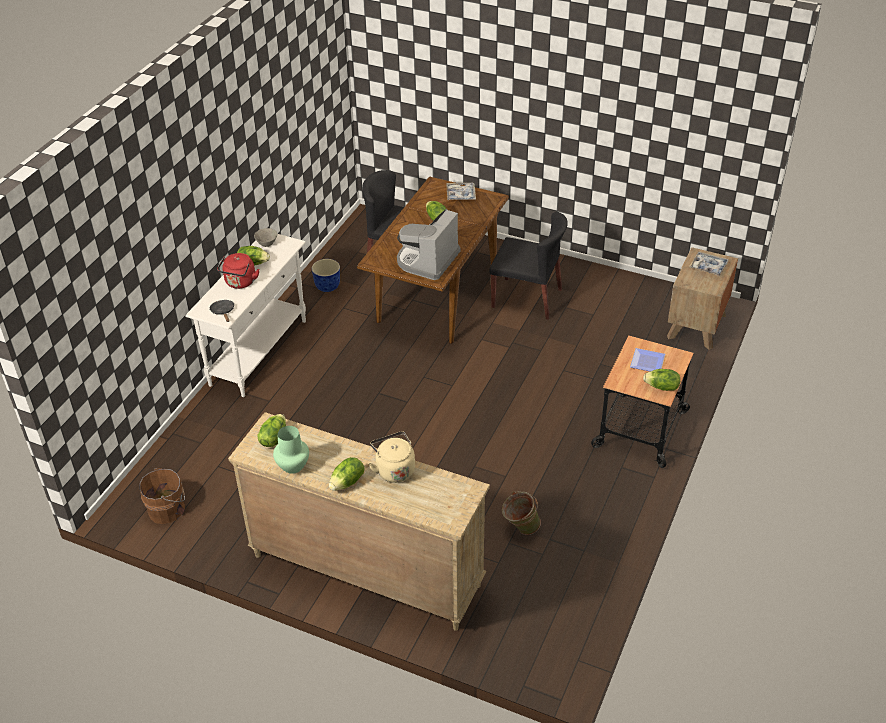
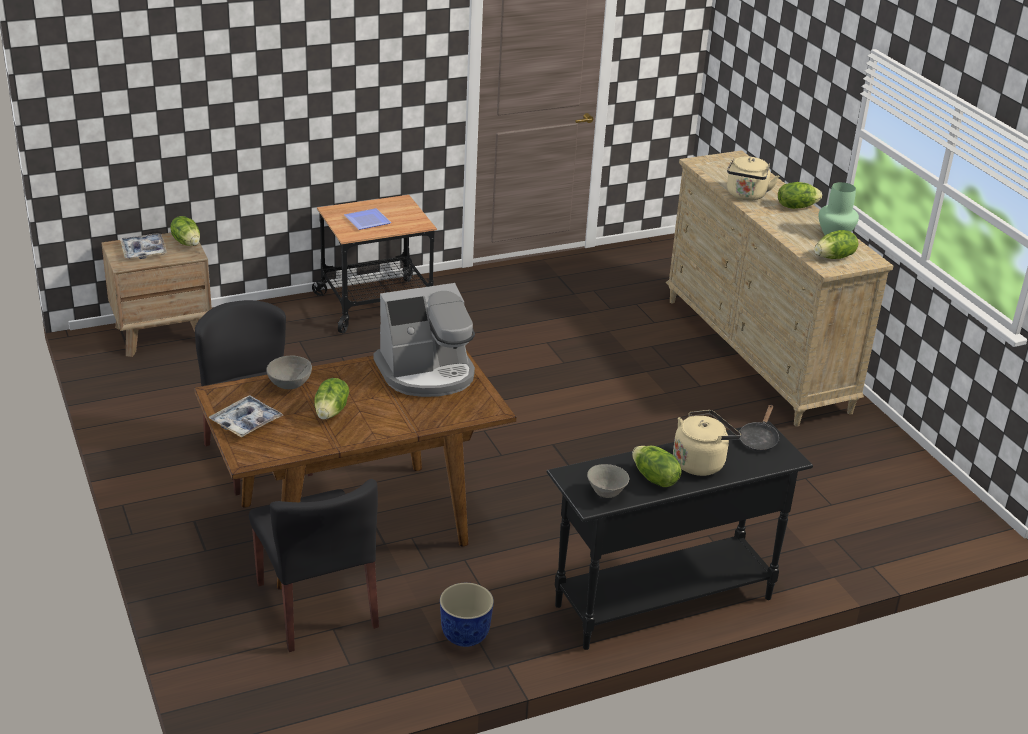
camera: 140 degrees left, 10 degrees down
brown bucket [140,468,185,524] -> none
white console table [185,234,306,397] -> black console table [547,421,813,650]
red kettle [217,253,259,289] -> beige kettle [673,410,741,476]
green bucket [502,491,541,535] -> none
lettuce [643,369,680,391] -> lettuce moved to [170,216,200,246]
none -> grey bowl [266,356,312,389]

